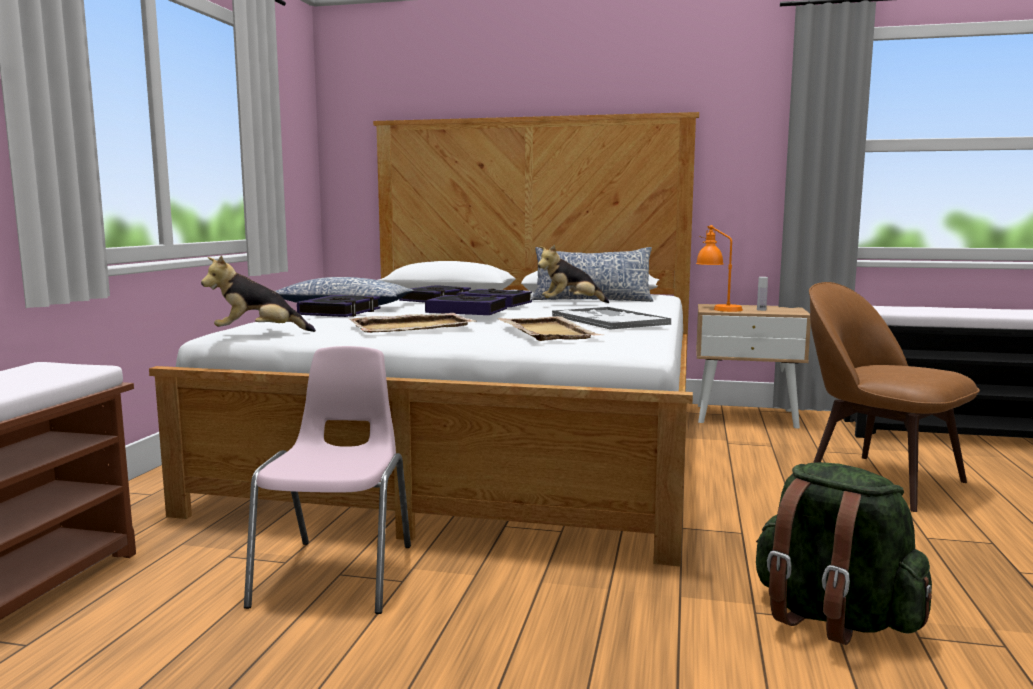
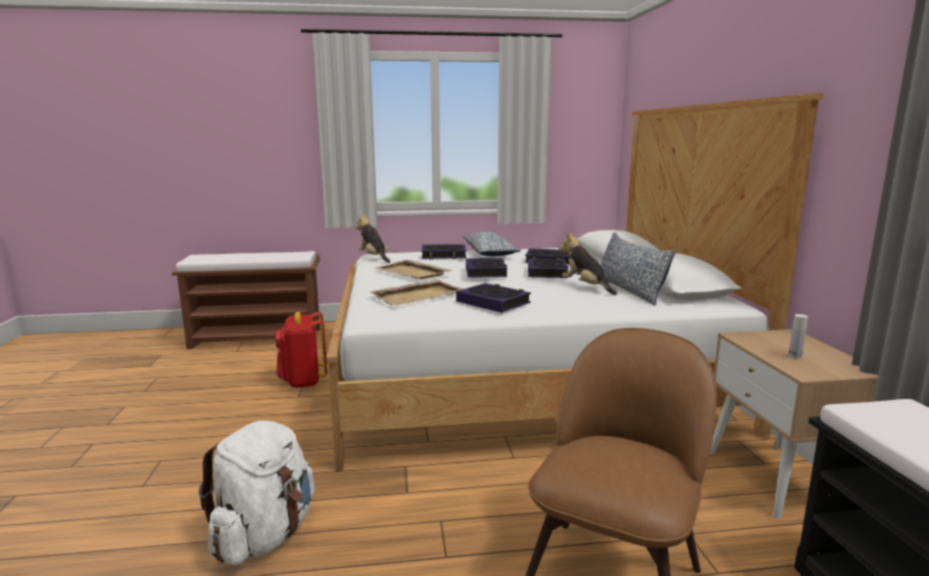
camera: 70 degrees right, 5 degrees up
pink chair [244,346,411,614] -> red backpack [276,312,327,388]
tray [552,307,671,330] -> book [456,283,531,313]
orange table lamp [696,225,743,312] -> none
green backpack [756,462,932,645] -> white backpack [199,421,315,565]

